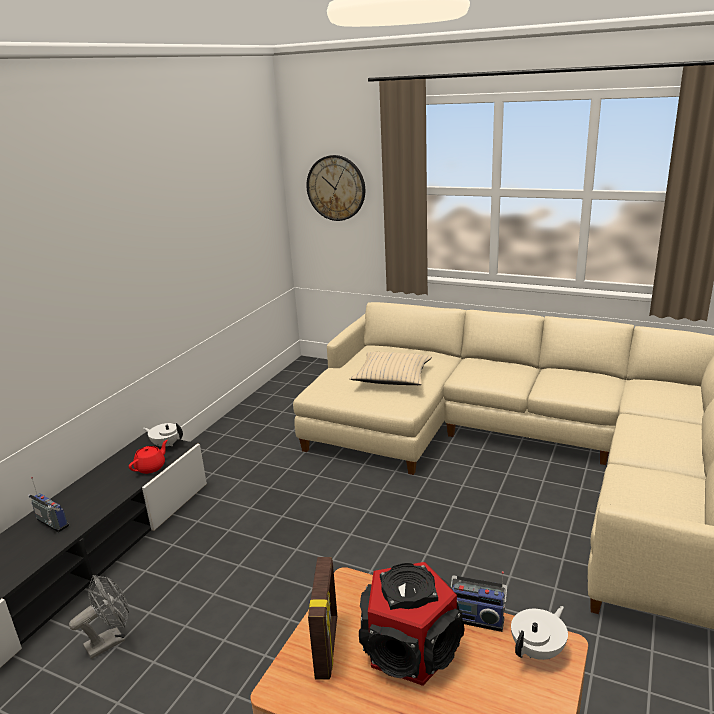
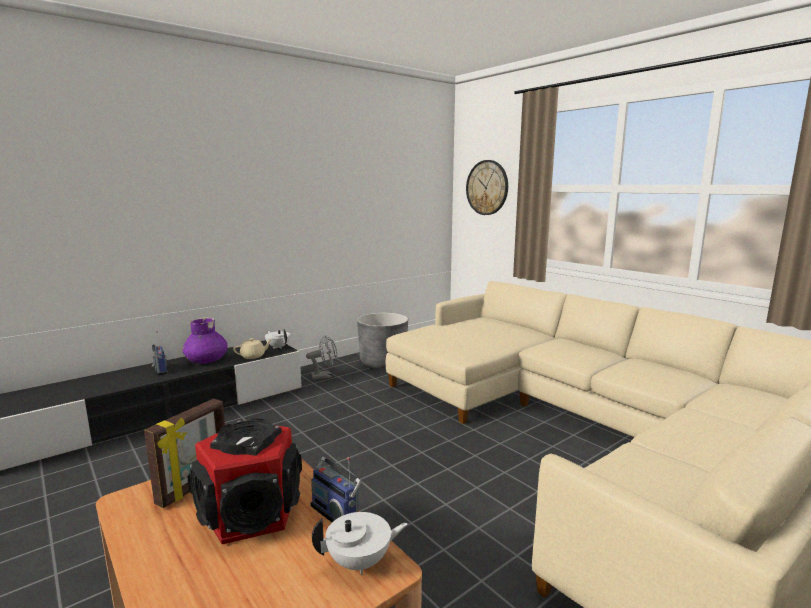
camera: 25 degrees right, 10 degrees down
grey fan [69,575,129,659] -> grey fan moved to [306,335,337,379]
red teapot [129,440,168,474] -> beige teapot [233,338,272,359]
beige pillow [350,352,432,385] -> none
none -> purple vase [182,317,228,364]
none -> grey planter [357,313,408,369]

